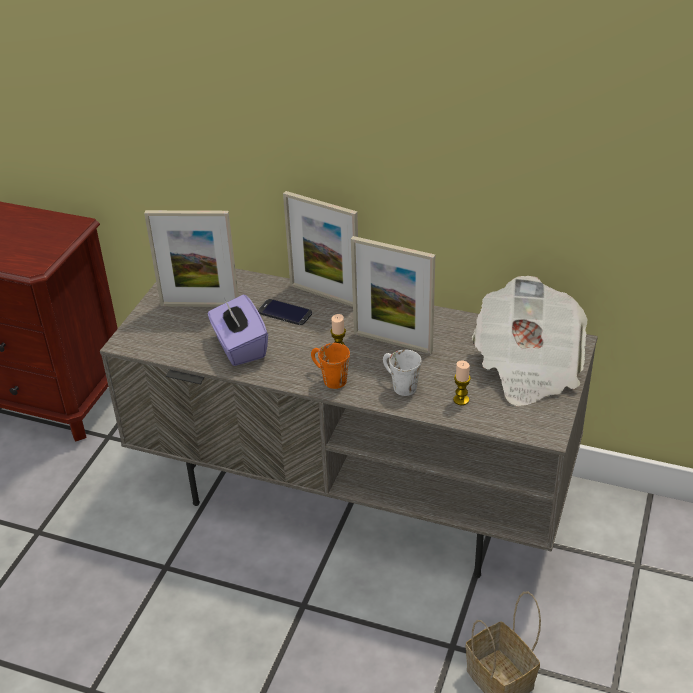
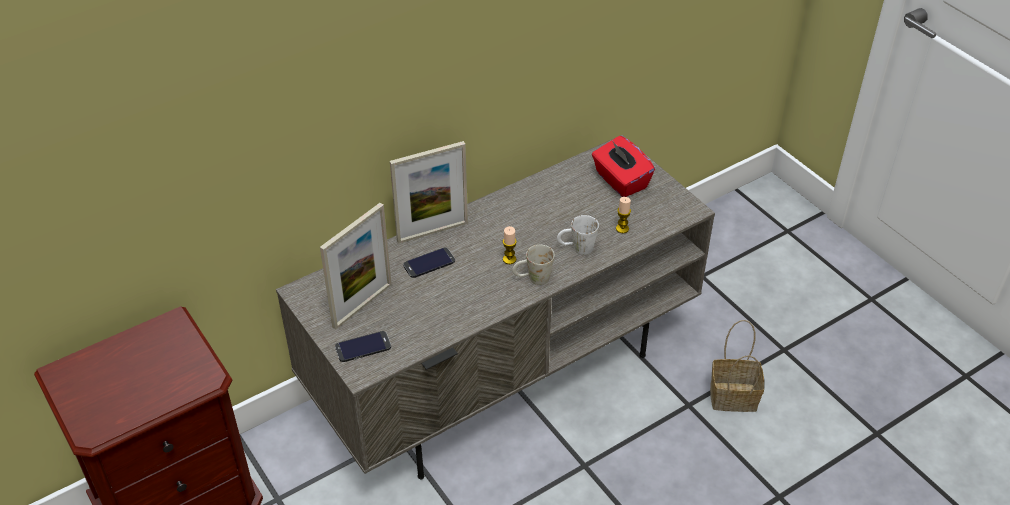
camera: 55 degrees left, 5 degrees up
purple tissue box [208,294,268,366] -> none
orange mug [311,343,350,389] -> white mug [512,245,555,285]
picture frame [351,236,435,354] -> none
newspaper [472,276,588,406] -> red tissue box [592,136,655,197]
none -> phone [335,331,391,362]

